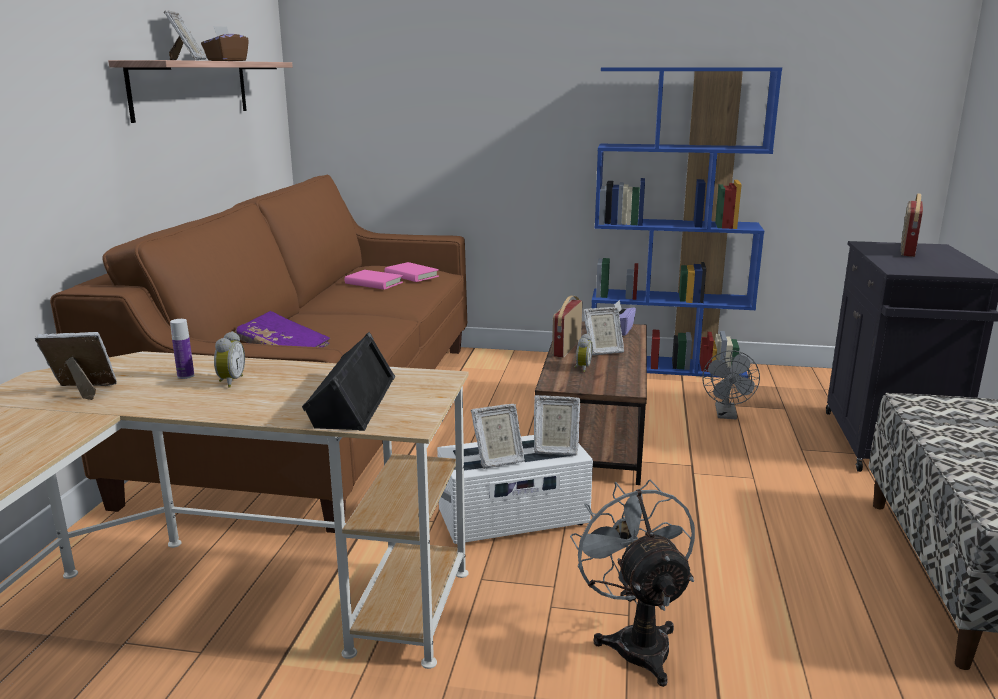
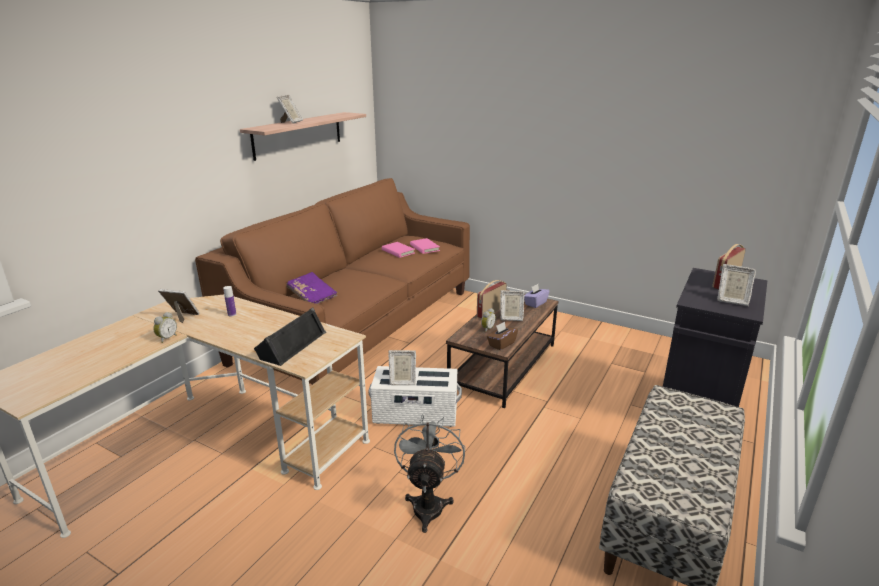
camera: 20 degrees right, 5 degrees up
brown tissue box [201,26,249,61] -> brown tissue box moved to [487,322,518,350]
alarm clock [214,331,245,388] -> alarm clock moved to [153,312,177,343]
picture frame [534,395,580,456] -> picture frame moved to [717,264,756,306]
blue bookcase [592,67,782,378] -> none
grey fan [702,350,760,419] -> none

